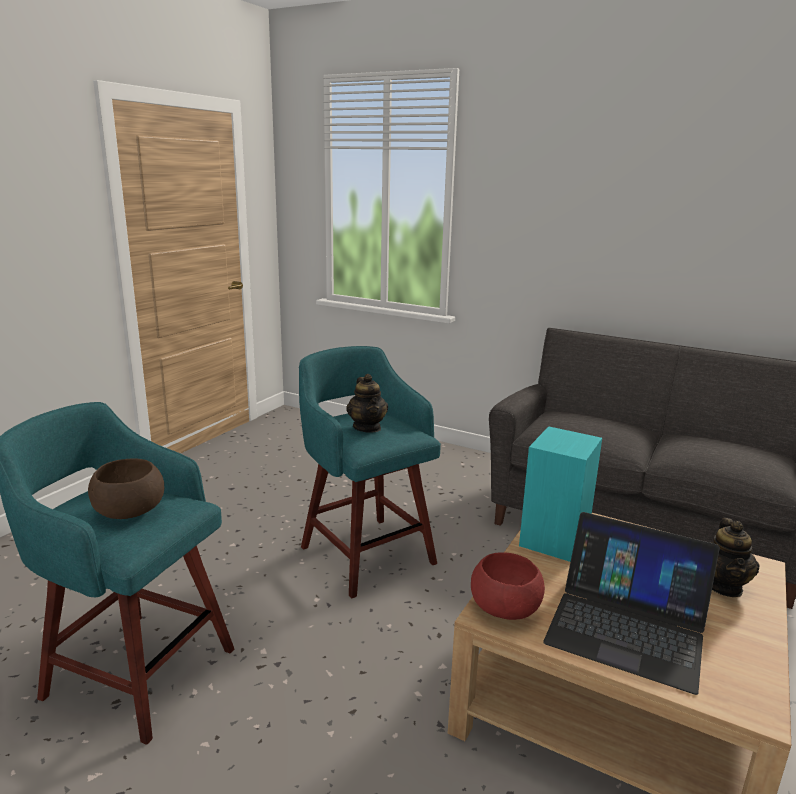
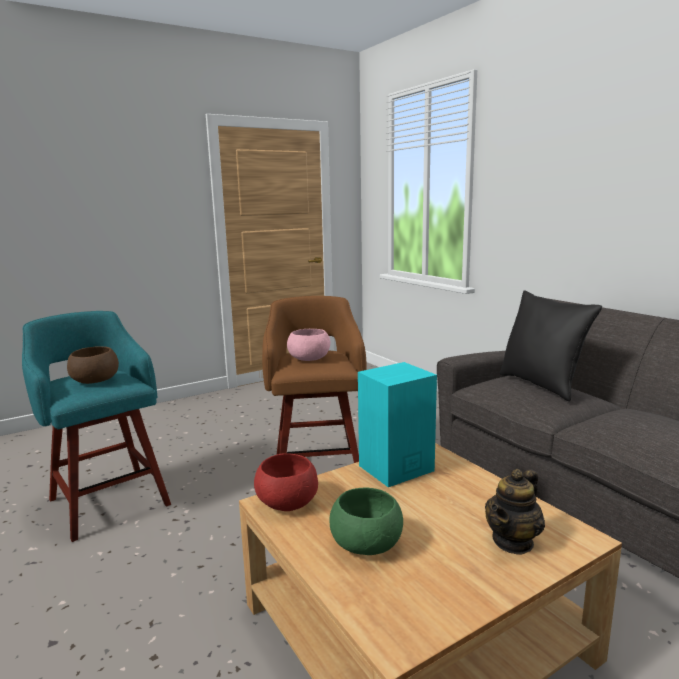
camera: 30 degrees right, 5 degrees down
turquoise stool [299,346,441,598] -> brown stool [262,296,367,463]
teapot [346,374,388,433] -> pink bowl [287,329,330,361]
laptop [543,512,720,695] -> green bowl [330,488,403,555]
none -> black pillow [499,290,602,401]

